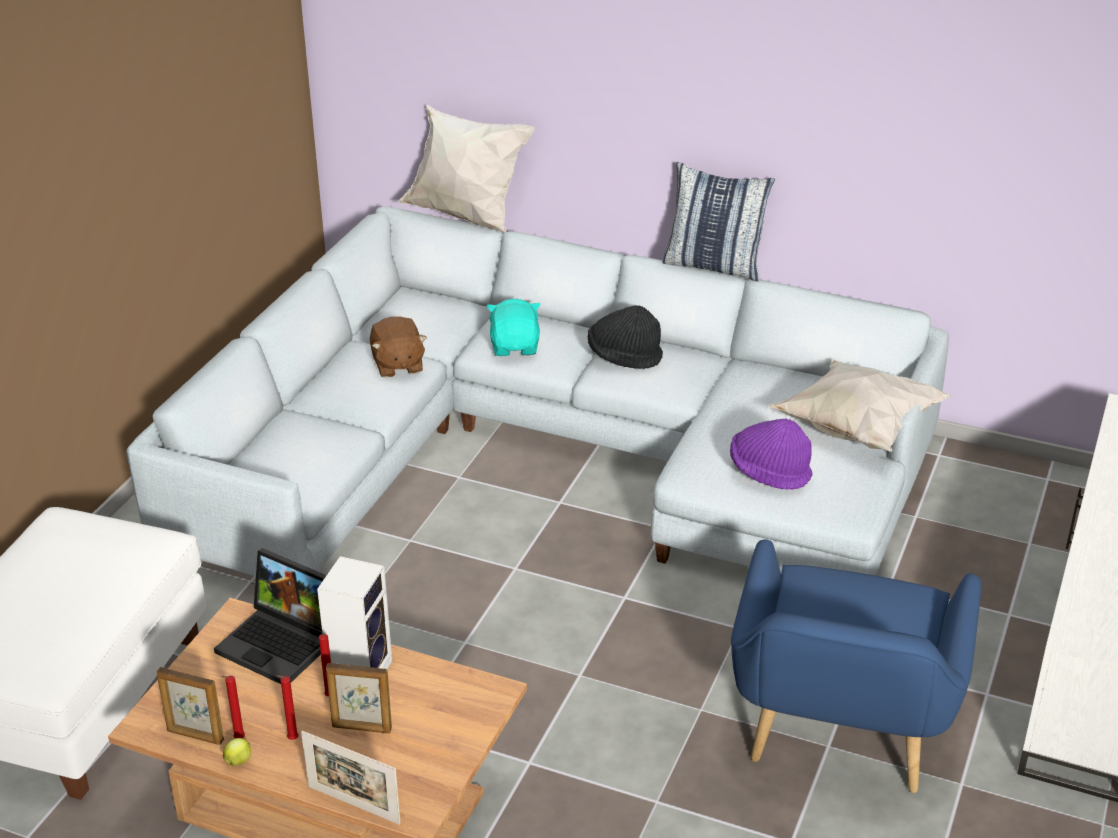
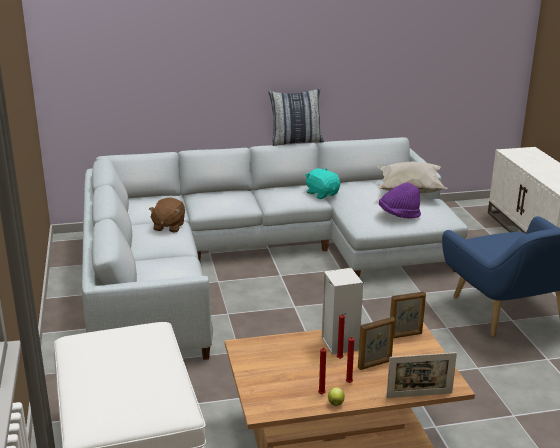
camera: 35 degrees left, 10 degrees down
picture frame [157,667,224,745] -> picture frame moved to [390,292,426,338]
laptop [214,548,327,684] -> none
brown plush toy [370,316,427,377] -> brown plush toy turned 60 degrees clockwise [149,197,185,232]
white pillow [398,104,535,233] -> none
turquoise plush toy [487,299,541,356] -> turquoise plush toy moved to [305,168,340,199]
black hat [588,305,663,369] -> none

